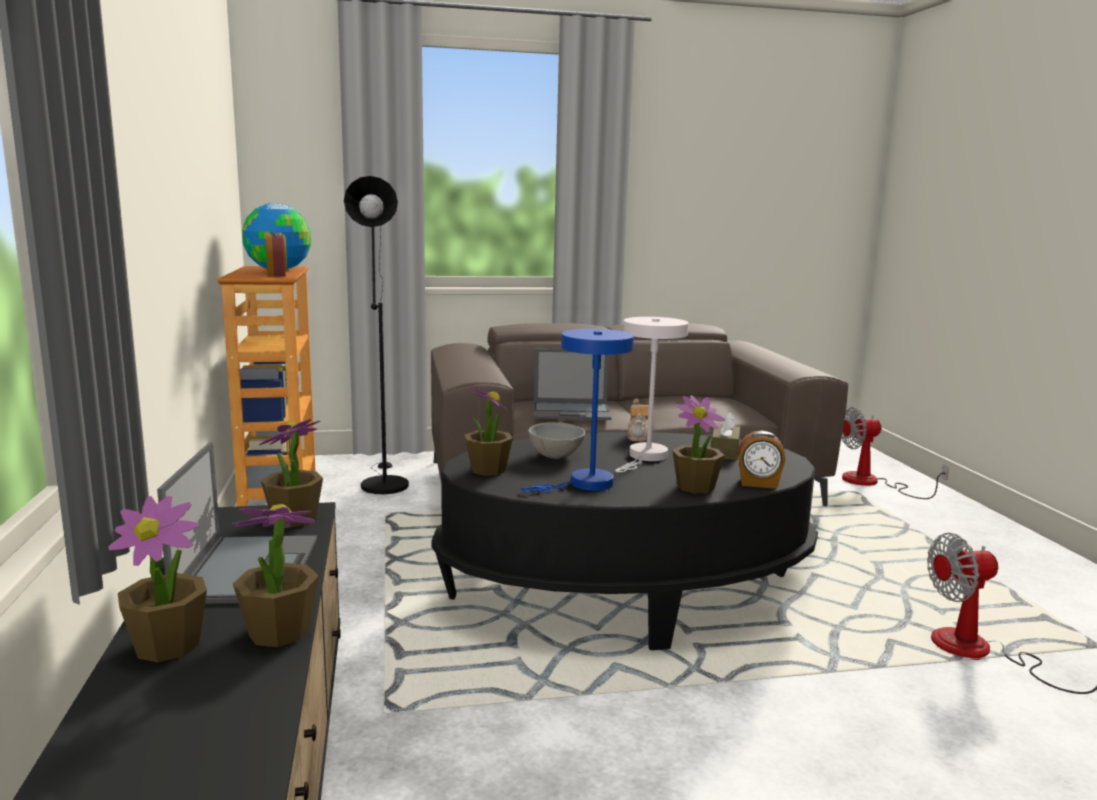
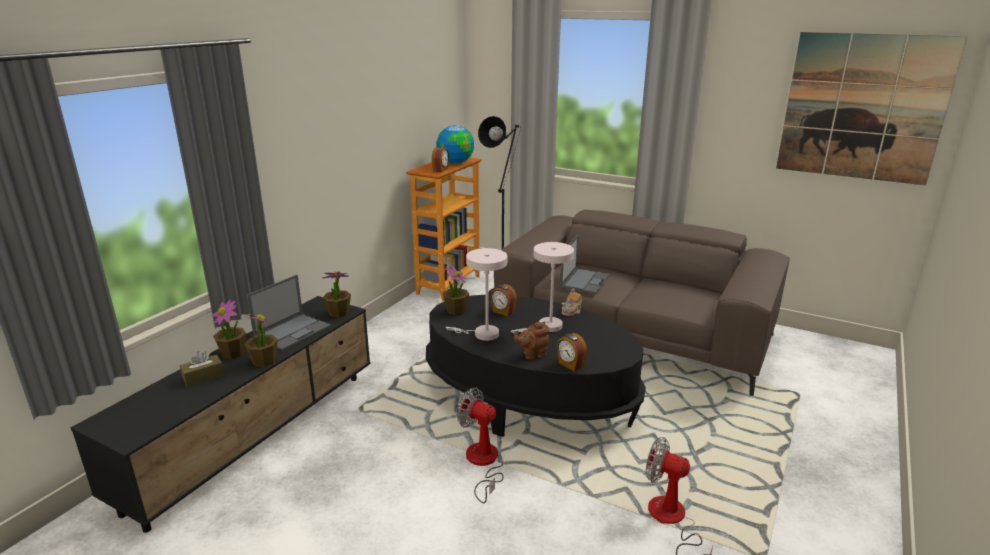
camera: 40 degrees right, 10 degrees up
blue table lamp [520,329,634,492] -> white table lamp [446,248,507,341]
grey bowl [528,422,585,459] -> alarm clock [490,284,517,317]
laptop [534,349,611,420] -> laptop turned 105 degrees counterclockwise [560,235,610,294]
potted plant [672,395,725,493] -> brown teapot [514,322,549,360]
brown tissue box [711,412,740,460] -> brown tissue box moved to [180,351,224,387]
fan [842,407,949,499] -> fan moved to [457,388,503,503]
none -> picture [776,32,967,185]

